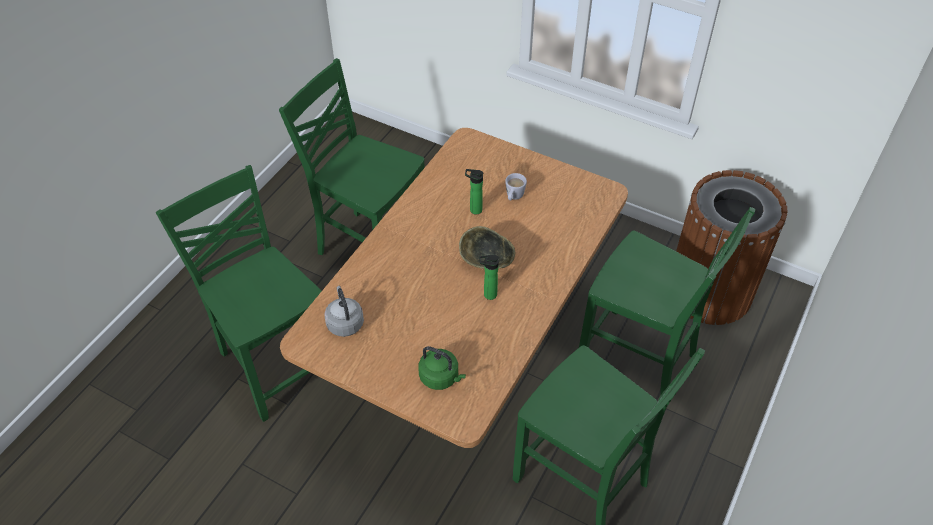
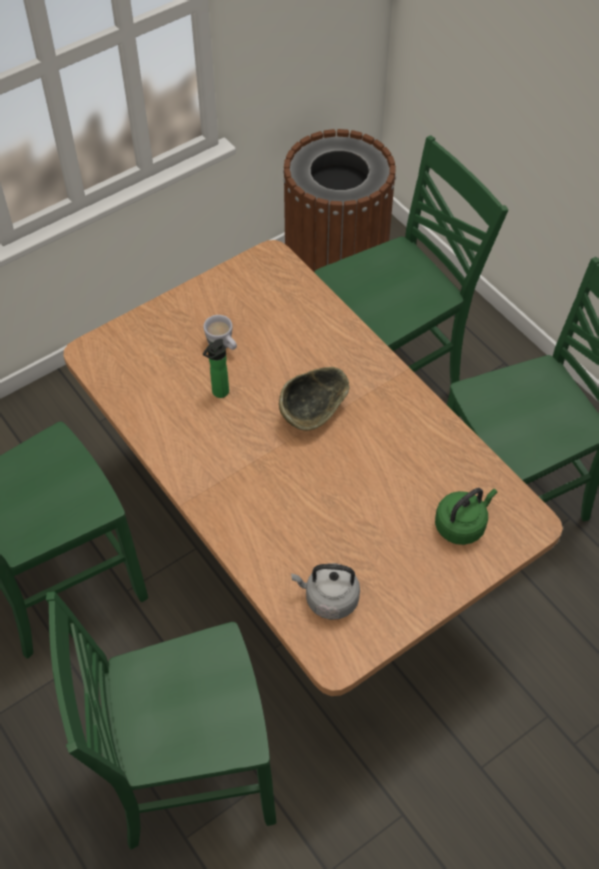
camera: 65 degrees left, 5 degrees up
bottle [479,255,499,300] -> none

